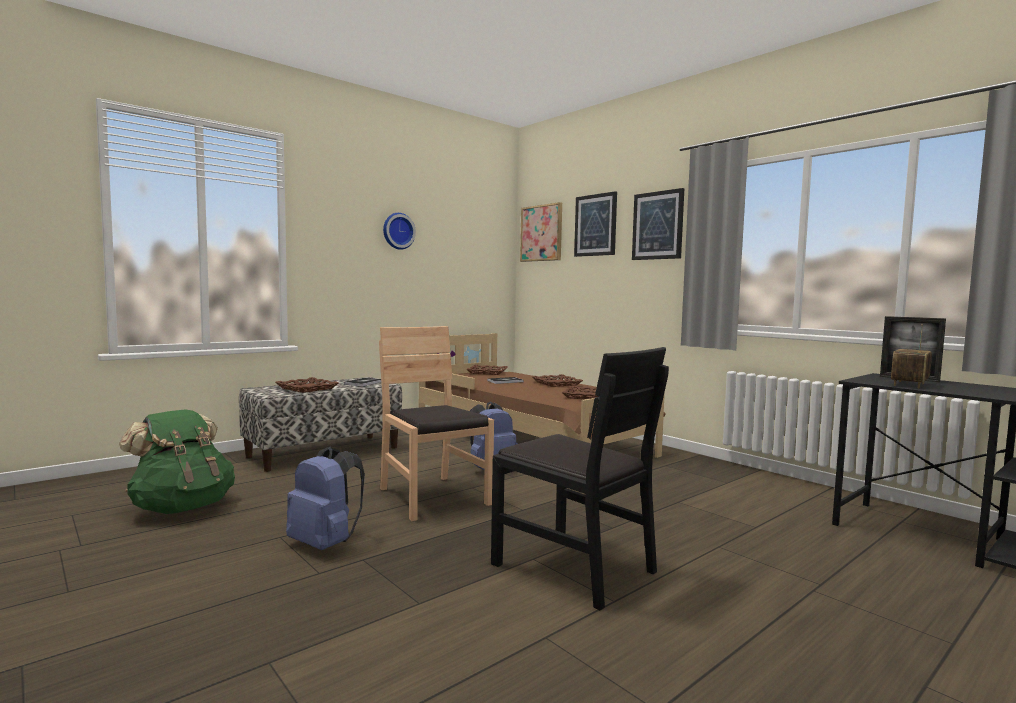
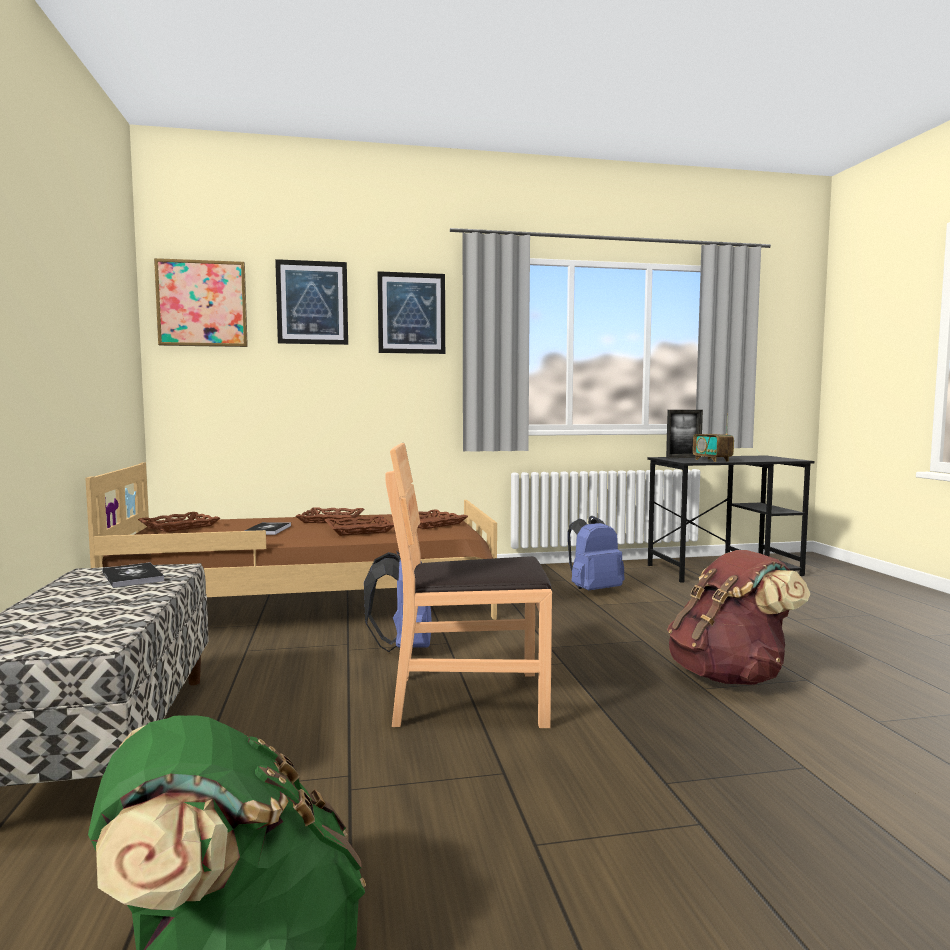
camera: 60 degrees left, 0 degrees up
brown tray [275,377,339,393] -> brown tray moved to [325,515,394,536]
blue backpack [286,447,365,550] -> blue backpack moved to [568,516,624,590]
wall clock [383,213,416,250] -> none
black chair [491,347,669,610] -> brown backpack [667,550,810,685]

